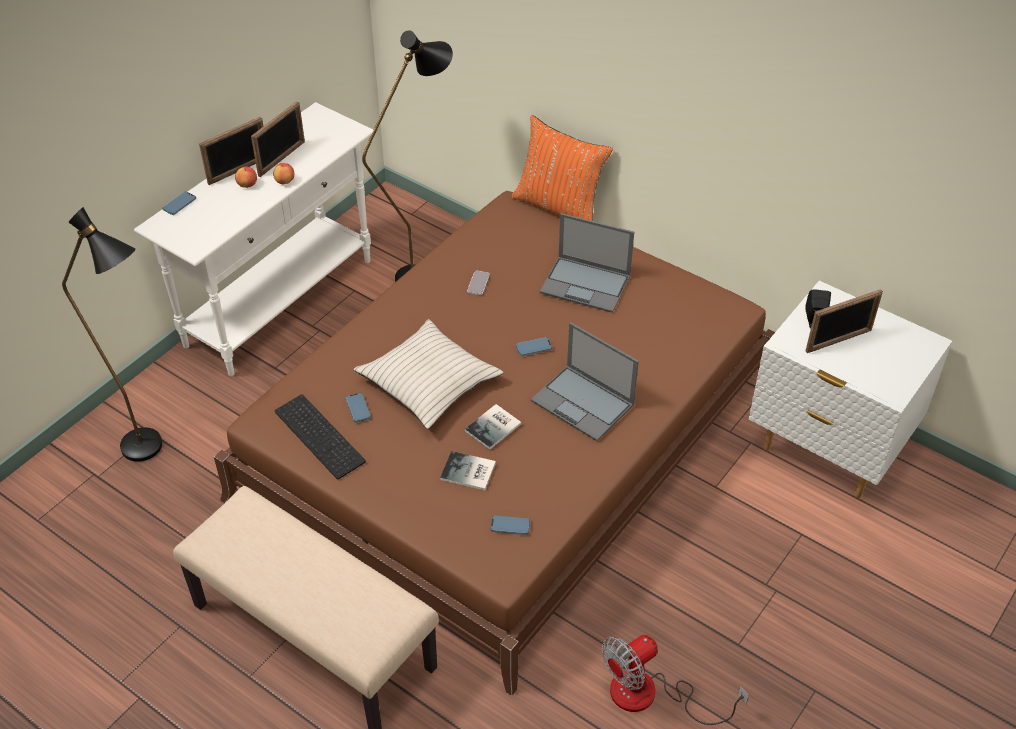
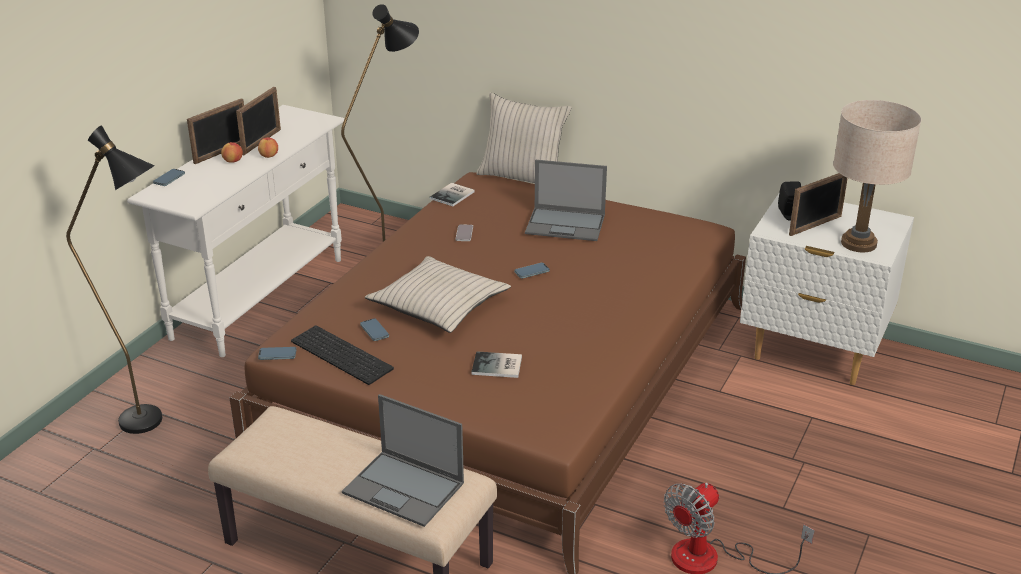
camera: 10 degrees left, 15 degrees down
book [464,404,521,449] -> book moved to [429,183,475,206]
phone [490,515,530,535] -> phone moved to [258,347,296,360]
orange pillow [512,115,613,221] -> beige pillow [477,92,572,183]
laptop [531,322,639,441] -> laptop moved to [342,394,464,527]
none -> beige table lamp [833,100,921,252]

